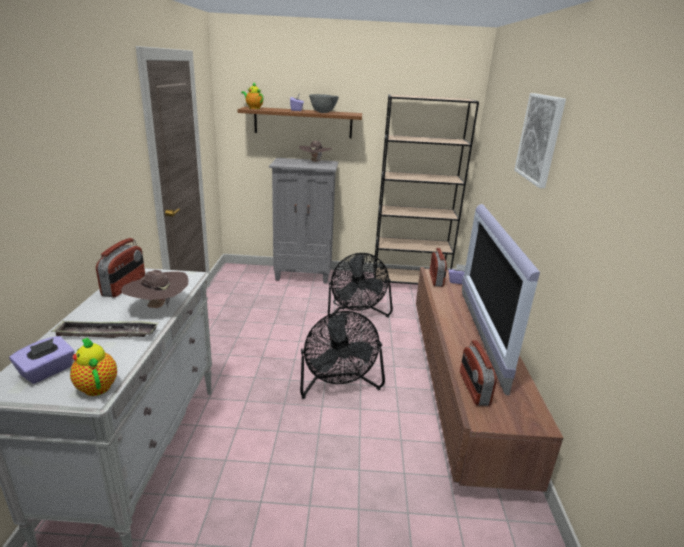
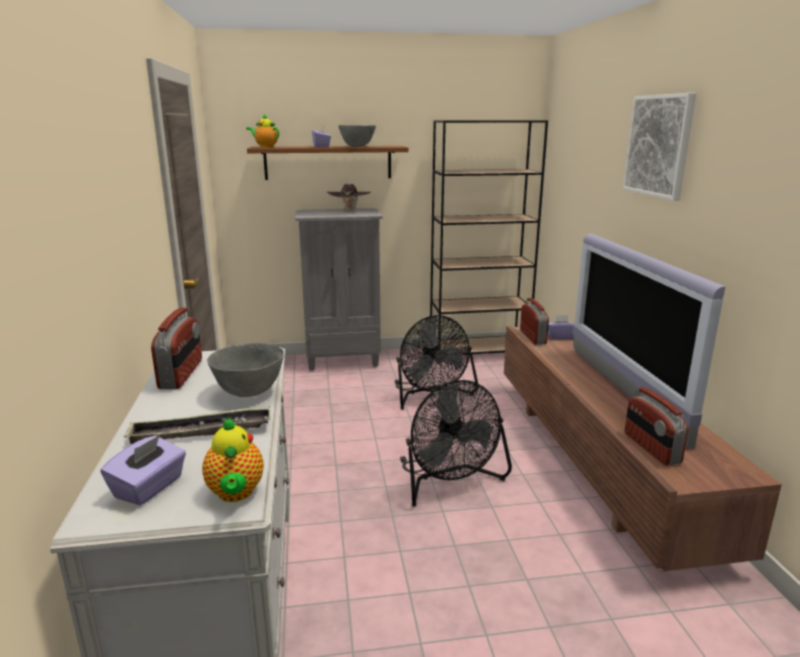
camera: 10 degrees left, 5 degrees down
teapot [70,337,117,396] -> teapot turned 150 degrees counterclockwise [202,417,264,502]
brown hat [121,270,188,308] -> grey bowl [207,343,284,397]

